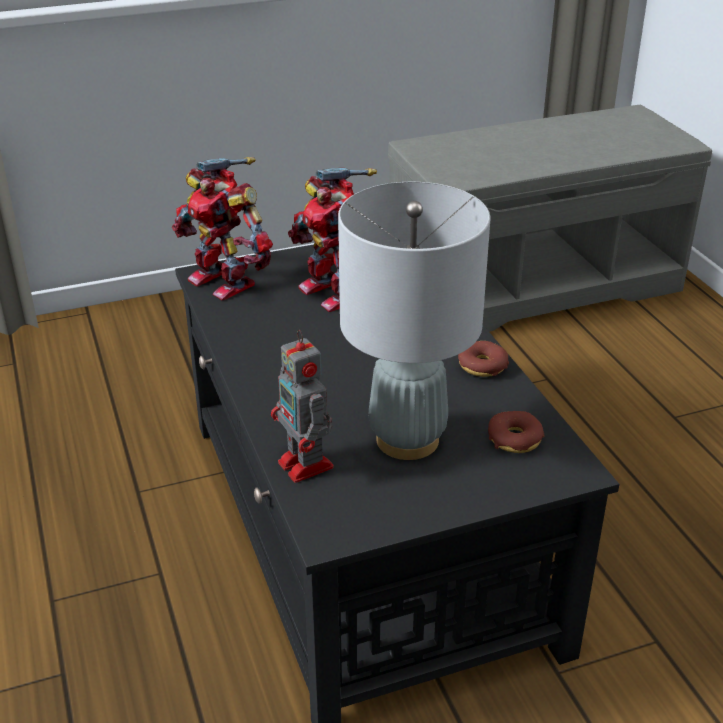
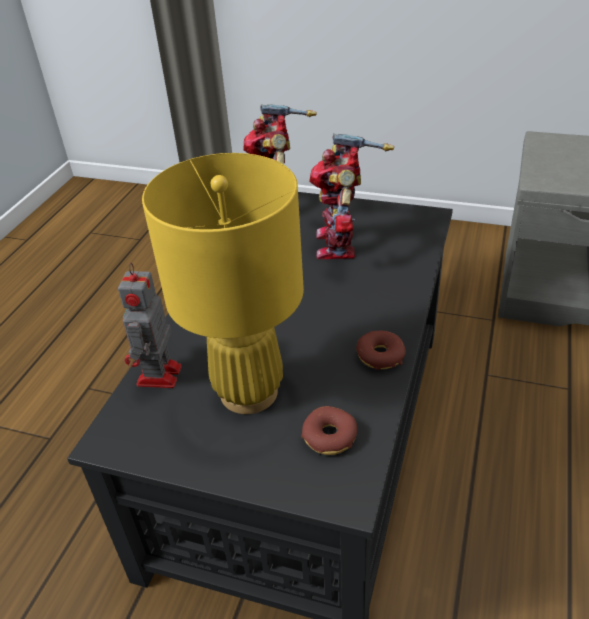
camera: 40 degrees right, 5 degrees up
grey table lamp [338,182,490,460] -> yellow table lamp [142,153,304,414]

